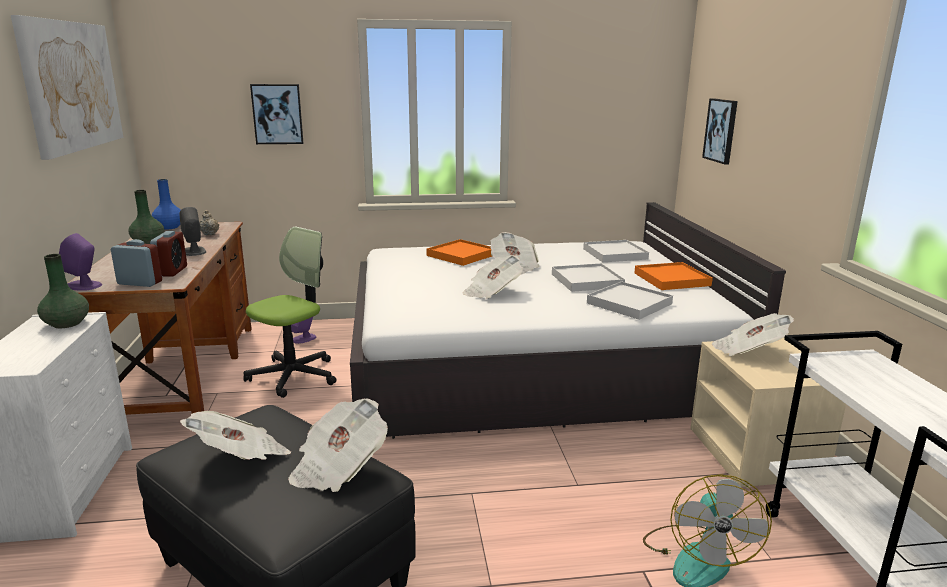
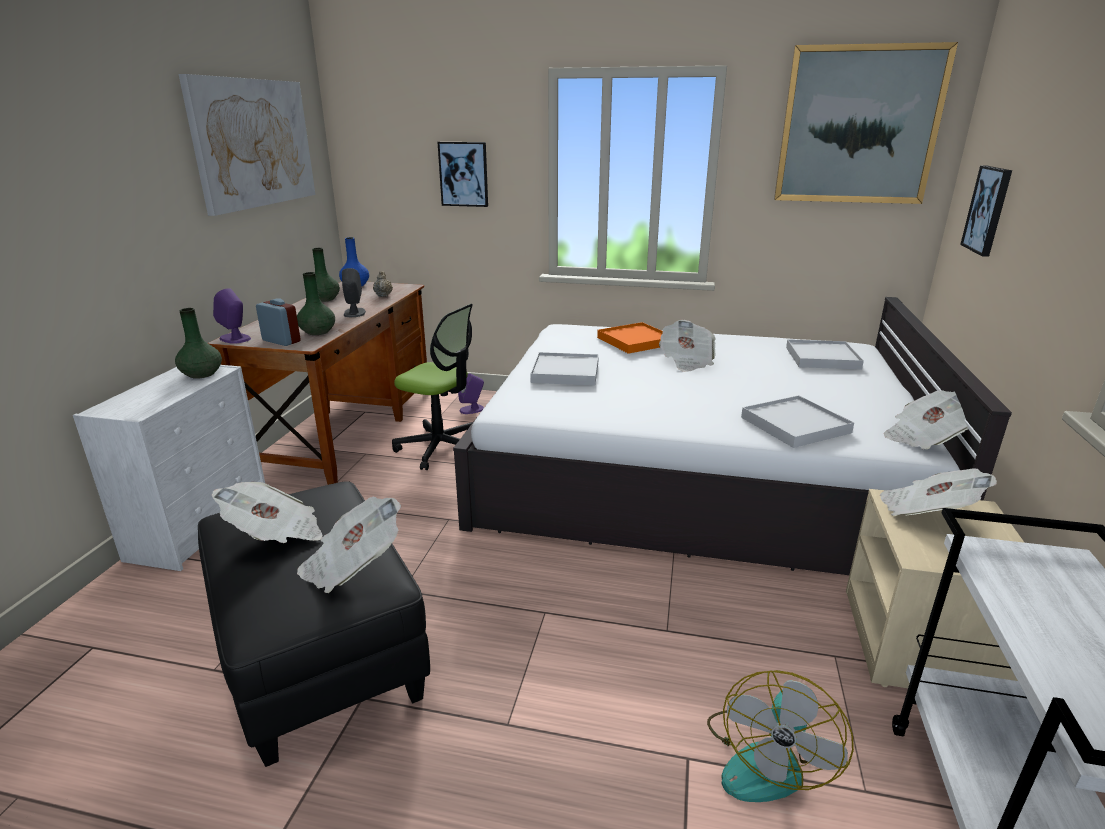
camera: 20 degrees right, 5 degrees up
alarm clock [150,231,187,276] -> green vase [297,272,335,335]
office chair [243,226,337,398] -> office chair turned 60 degrees clockwise [392,304,473,470]
newspaper [463,255,523,299] -> newspaper moved to [884,390,968,450]
white tray [552,263,625,292] -> white tray moved to [530,352,599,386]
orange tray [634,262,713,290] -> none
none -> picture [774,42,958,204]

